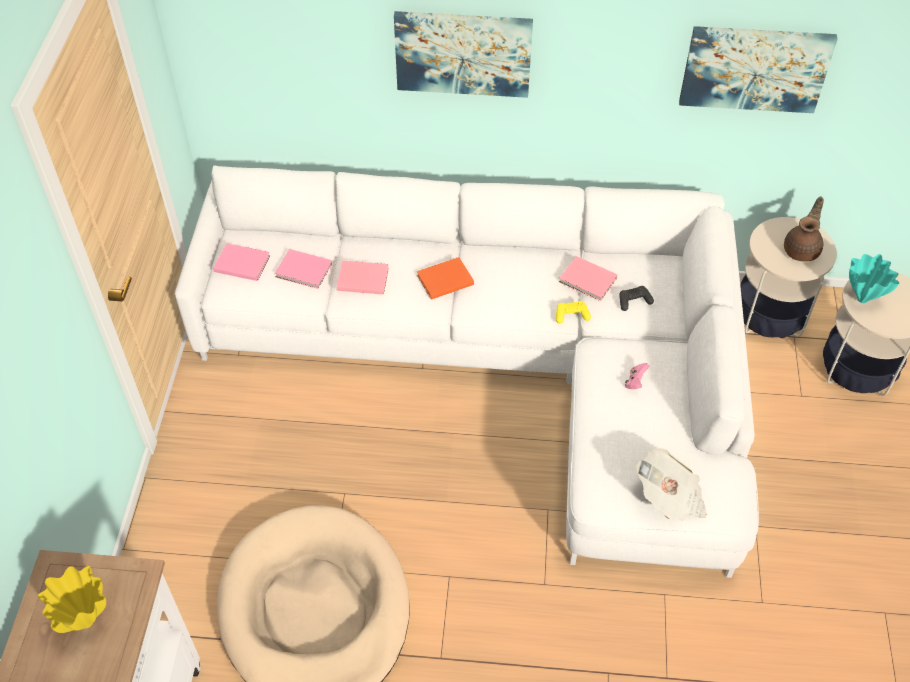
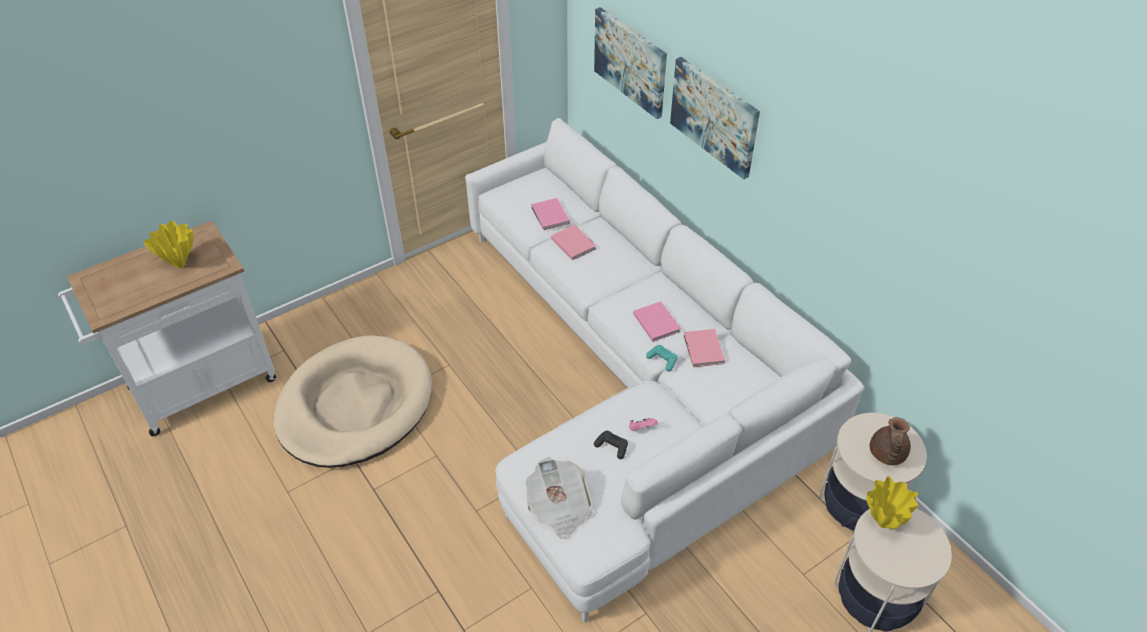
camera: 50 degrees right, 5 degrees down
pink book [213,243,270,281] -> pink book moved to [633,301,681,342]
orange book [417,257,474,300] -> none
yellow game controller [556,301,591,324] -> turquoise game controller [646,345,677,372]
black game controller [619,286,654,311] -> black game controller moved to [594,431,628,459]
picture [679,26,838,113] -> picture moved to [594,7,667,119]
brown teapot [784,196,824,262] -> brown teapot turned 120 degrees clockwise [869,417,911,465]
turquoise vase [849,254,899,303] -> yellow vase [867,476,918,529]

